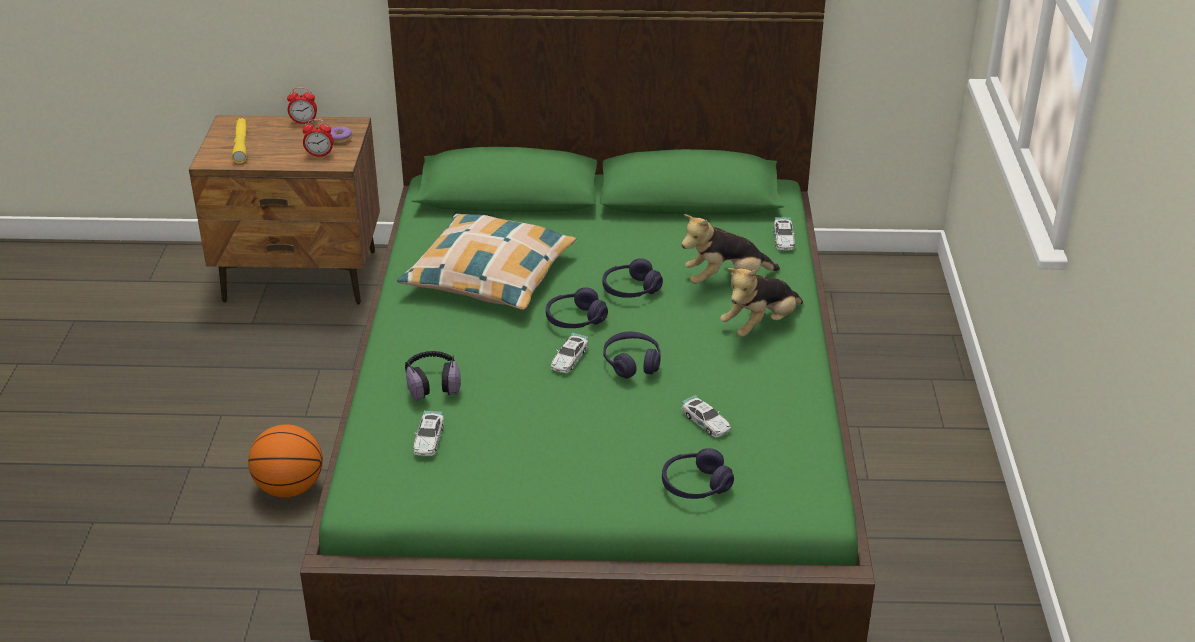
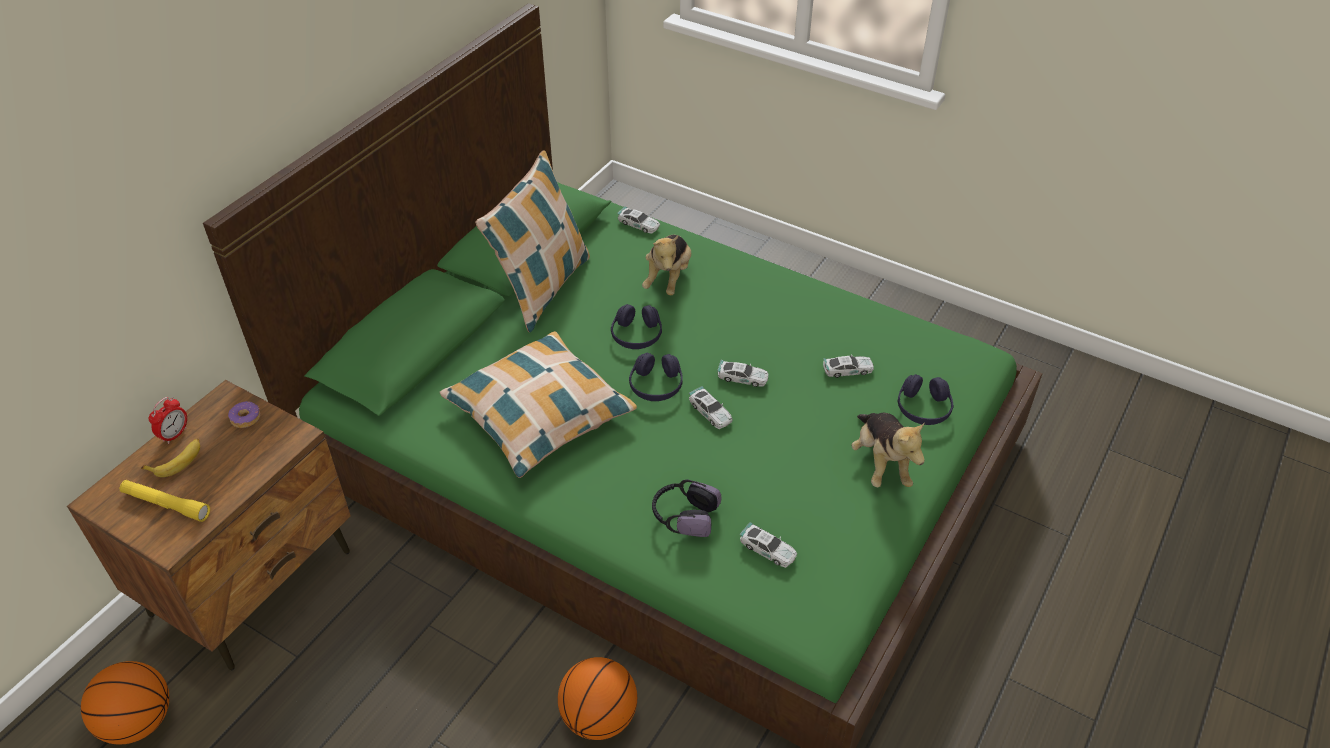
camera: 60 degrees left, 10 degrees up
alarm clock [302,119,333,156] -> none
purple headphones [604,332,661,379] -> toy car [717,360,768,387]
plush toy [720,268,803,337] -> plush toy moved to [852,413,925,487]
none -> basketball [81,661,169,745]
none -> banana [141,438,200,477]
none -> pillow [475,150,590,332]

